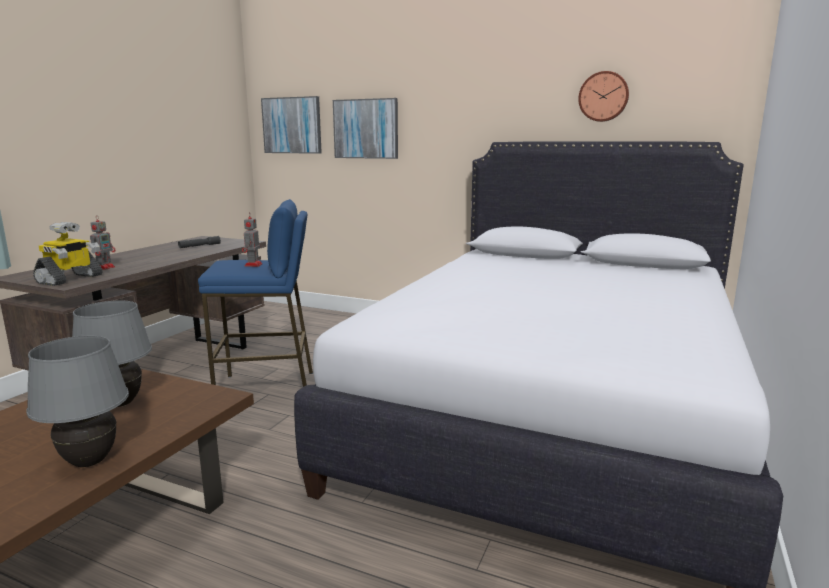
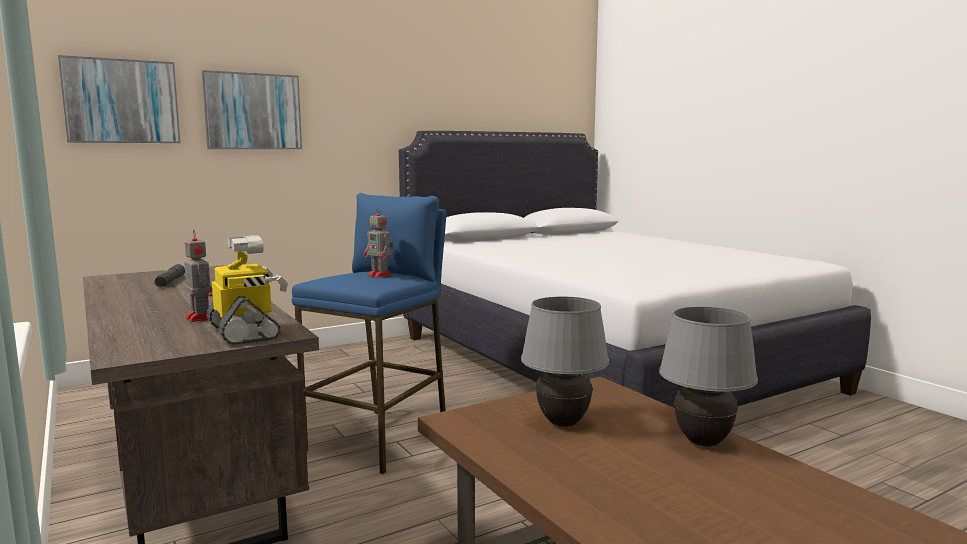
camera: 55 degrees left, 5 degrees down
wall clock [578,71,629,122] -> none

